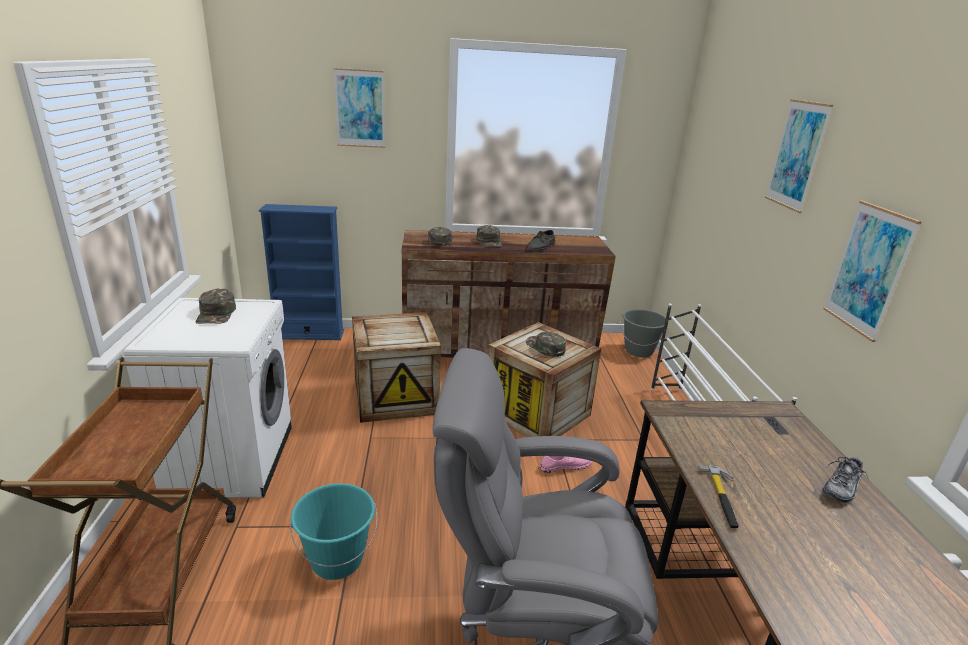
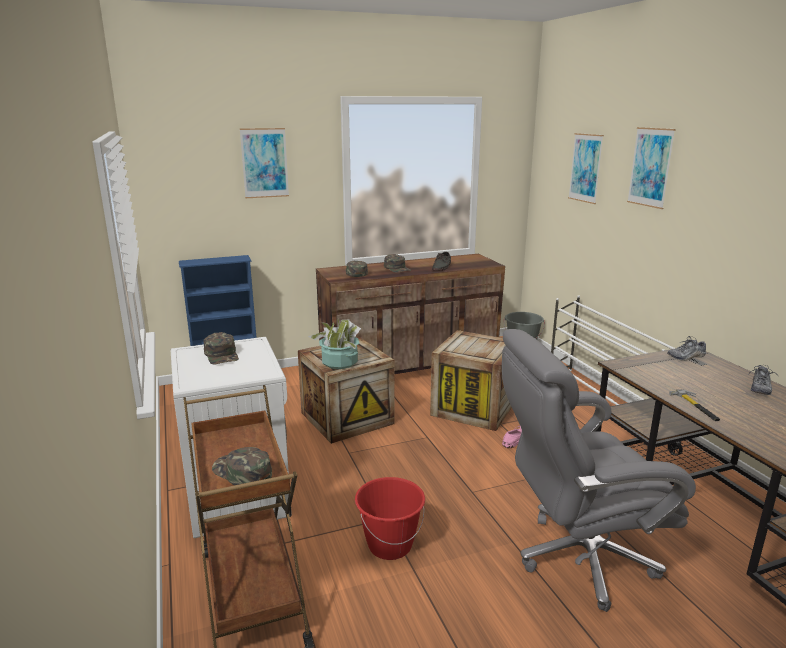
camera: 15 degrees left, 5 degrees down
turquoise bucket [289,483,378,580] -> red bucket [355,477,425,560]
green cap [526,332,566,357] -> green cap moved to [212,447,272,485]
picture [823,201,921,342] -> picture moved to [568,133,604,204]
none -> potted plant [308,319,361,369]
none -> shoe [667,336,706,361]

